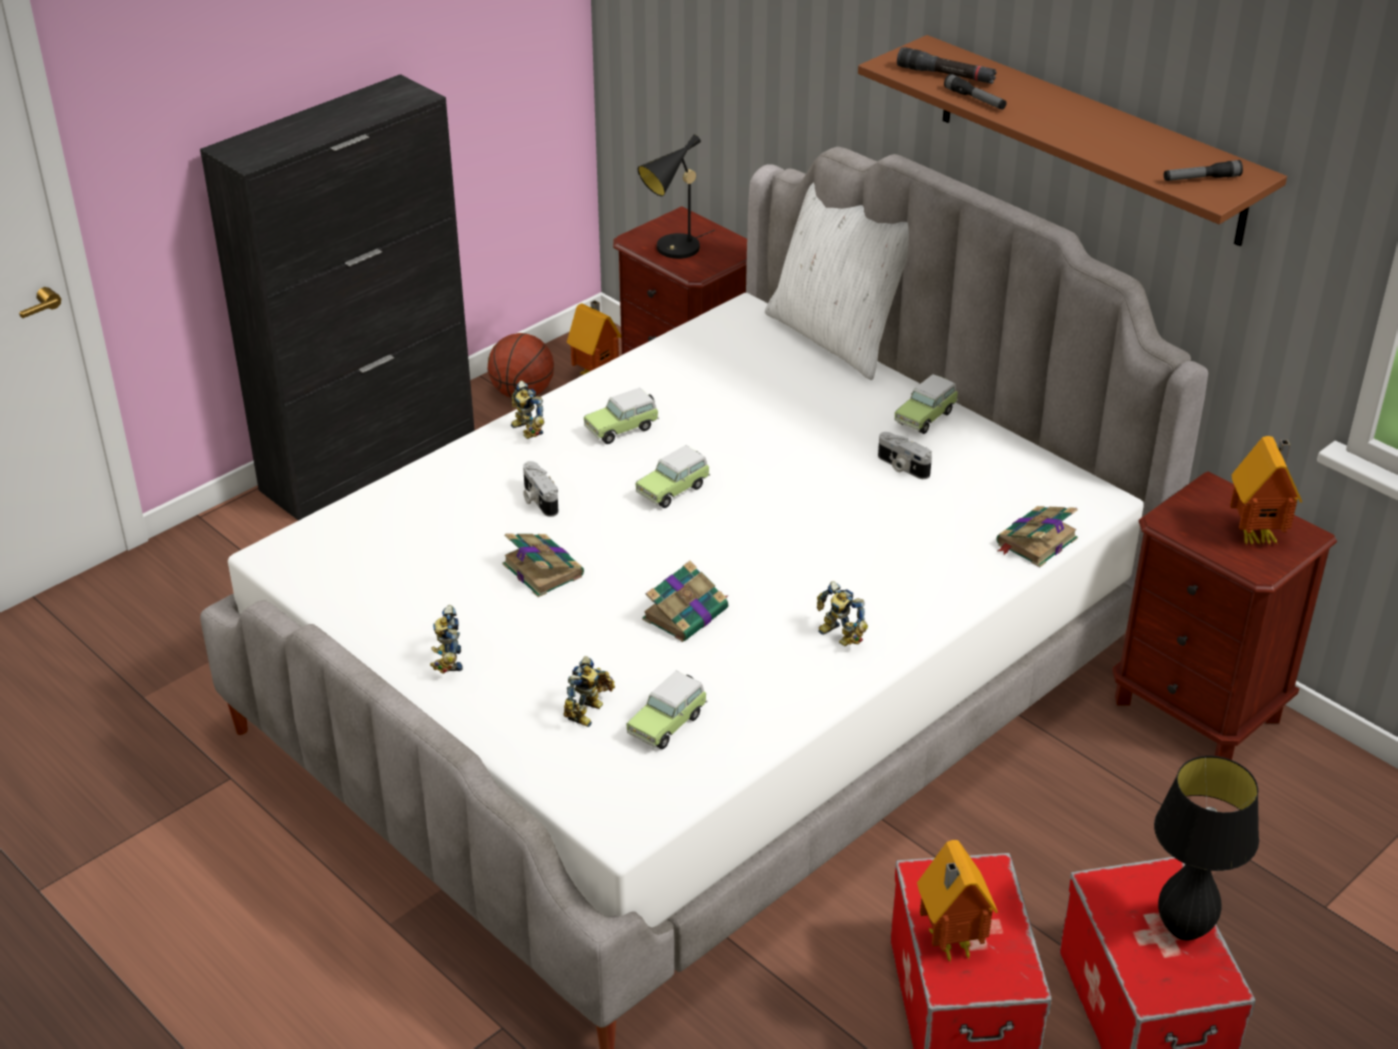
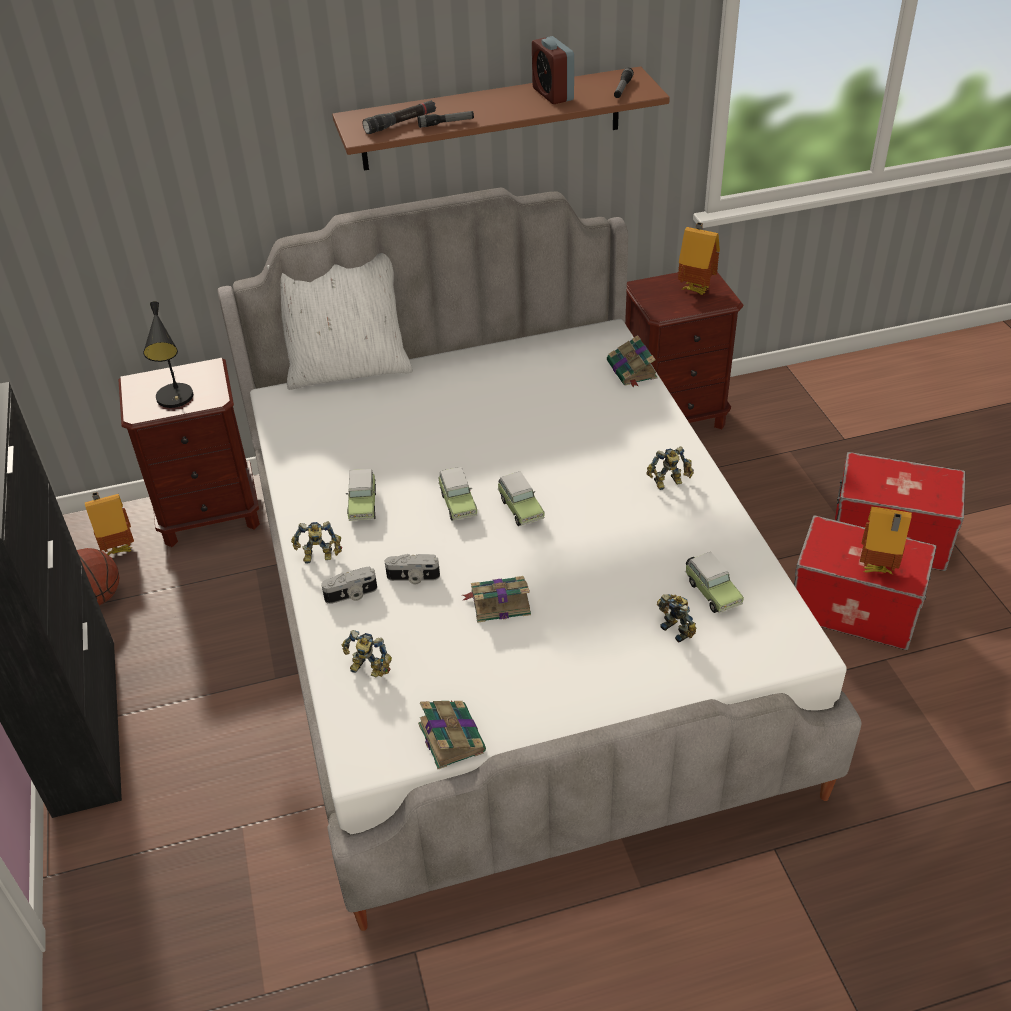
camera: 60 degrees left, 5 degrees up
toy robot [430,605,462,674] -> toy robot moved to [342,630,392,677]
book [642,561,728,642] -> book moved to [418,700,486,769]
camera [878,432,932,479] -> camera moved to [321,567,377,604]
toy car [894,374,958,434] -> toy car moved to [498,471,544,526]
black table lamp [1154,756,1259,940] -> none
none -> alarm clock [532,36,574,104]

